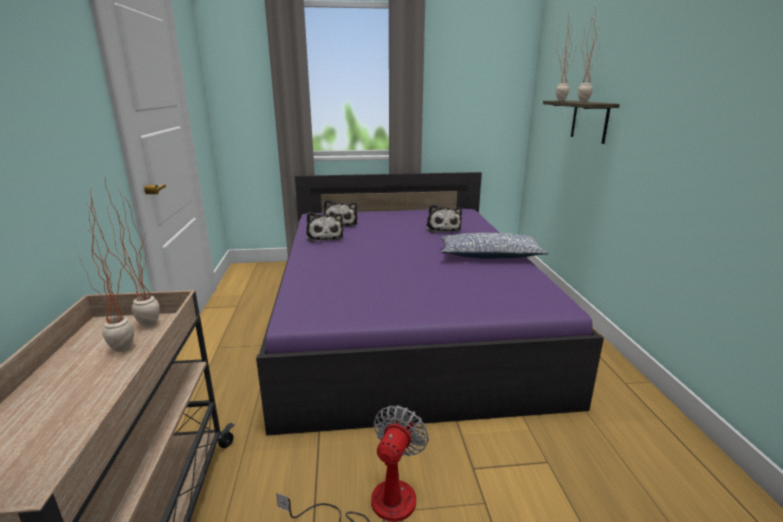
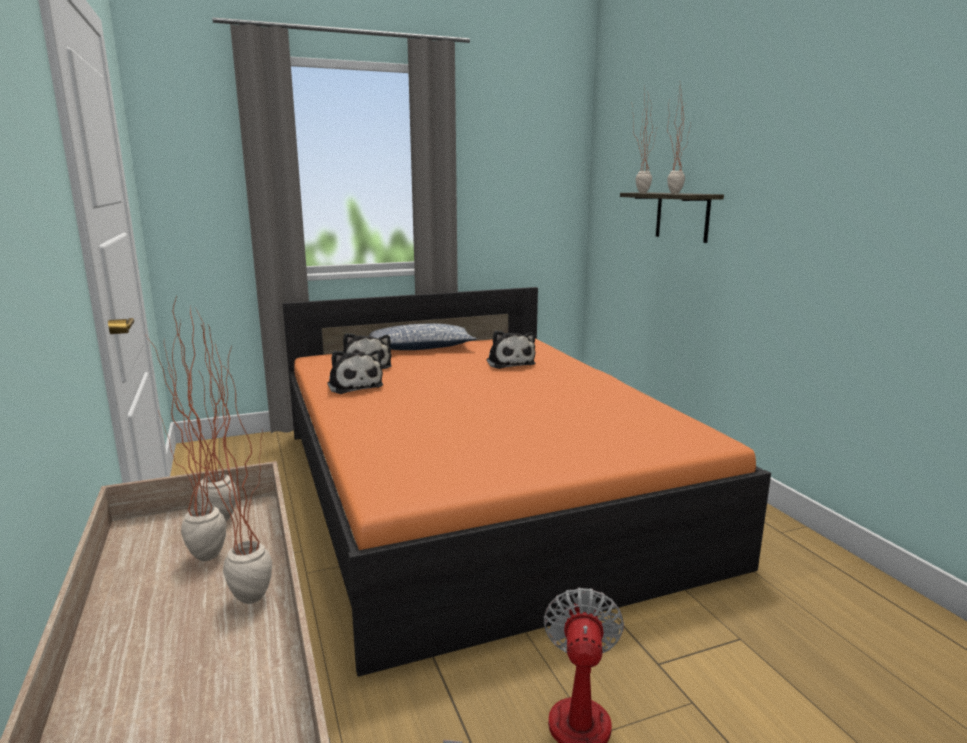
camera: 15 degrees left, 5 degrees down
purple bed [256,172,604,436] -> orange bed [282,287,771,677]
pillow [441,233,549,259] -> pillow moved to [369,323,477,350]
none -> potted plant [168,324,272,604]

